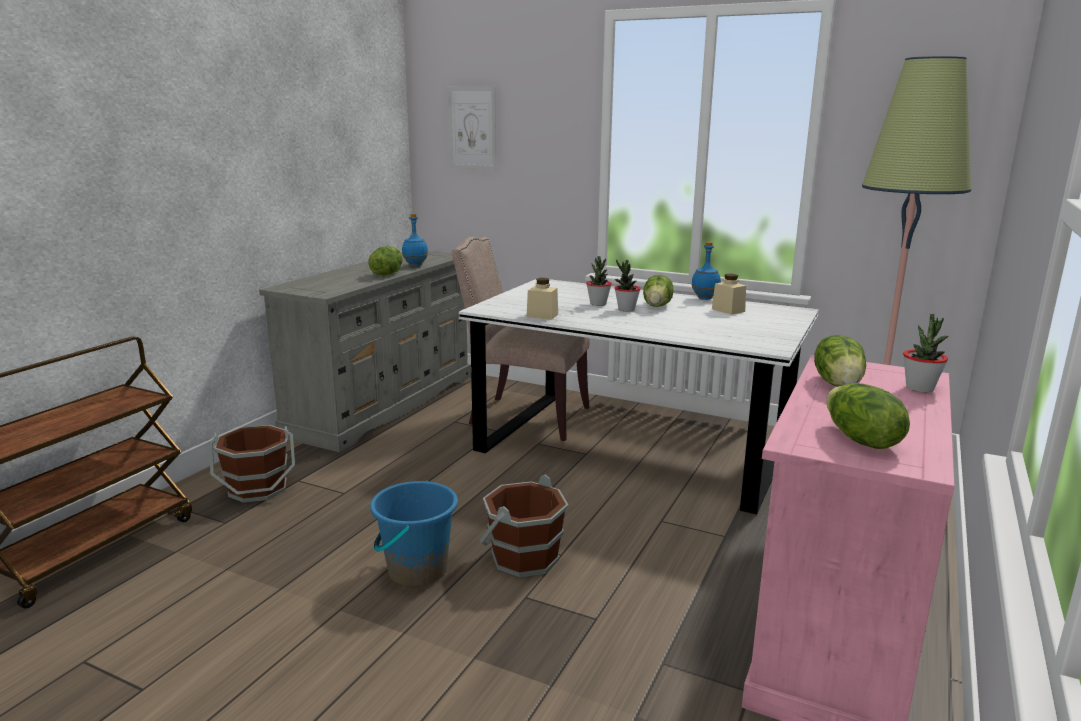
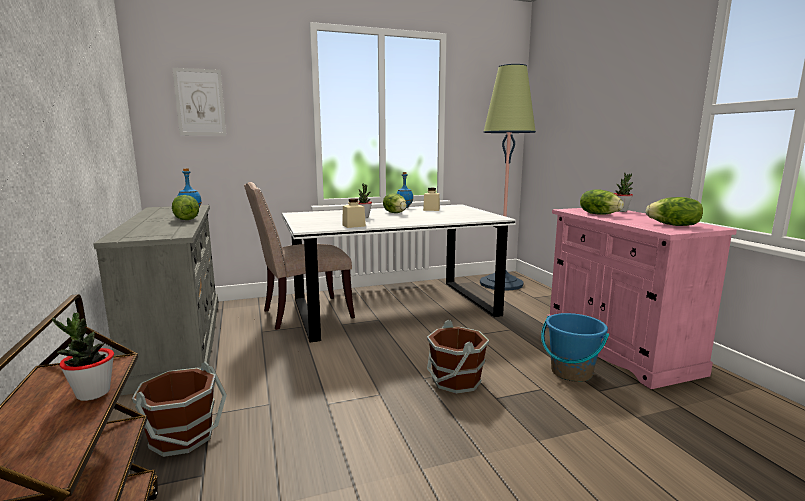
camera: 45 degrees left, 5 degrees down
blue bucket [370,480,458,586] -> blue bucket moved to [541,313,609,382]
potted plant [615,260,641,311] -> potted plant moved to [52,313,114,401]

